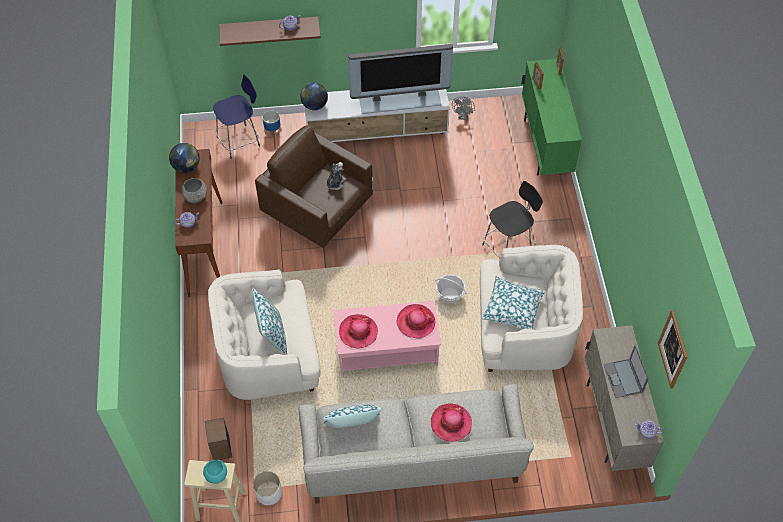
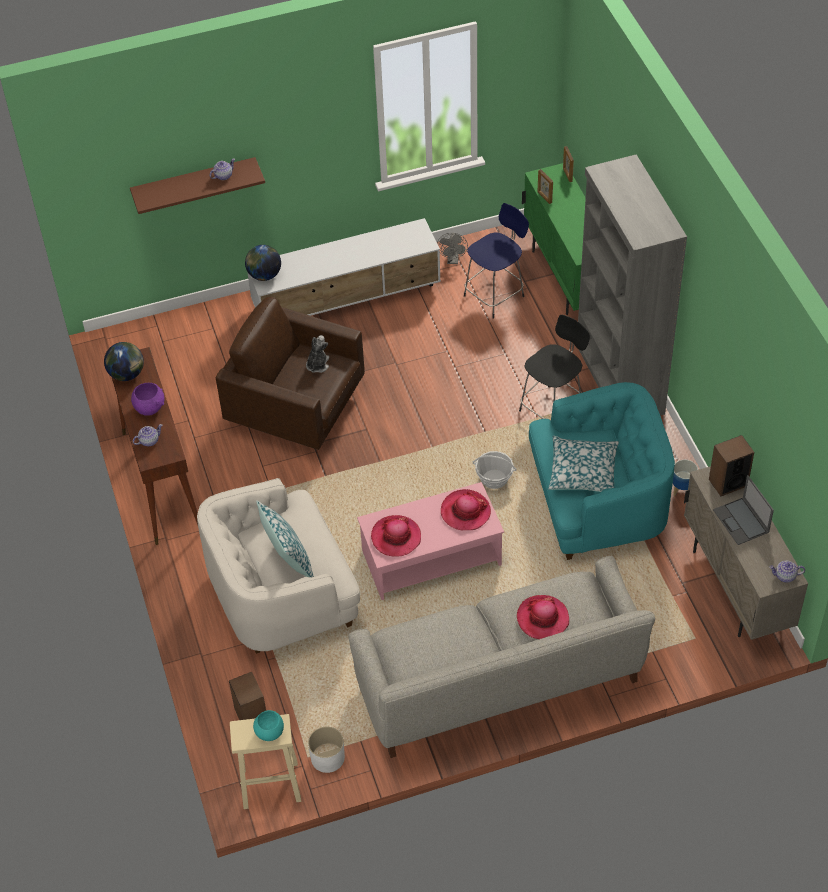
camera: 10 degrees left, 5 degrees down
grey bowl [182,178,207,203] -> purple bowl [131,383,165,416]
blue stool [213,75,260,159] -> blue stool moved to [464,203,529,319]
planter [262,110,281,138] -> planter moved to [673,460,698,496]
pillow [323,404,383,428] -> none
television [348,44,453,114] -> none
white armchair [480,245,583,372] -> turquoise armchair [529,382,675,560]
picture [658,310,688,389] -> none
none -> grey bookcase [578,155,687,416]
none -> speaker [709,435,754,496]

